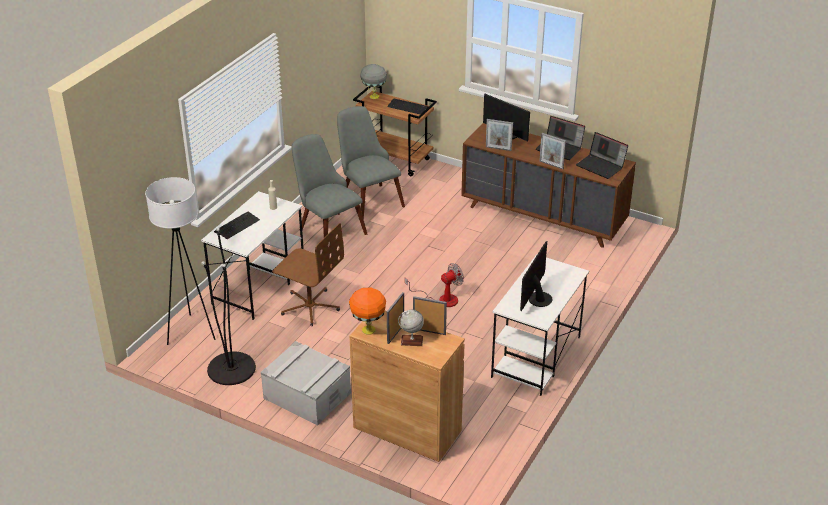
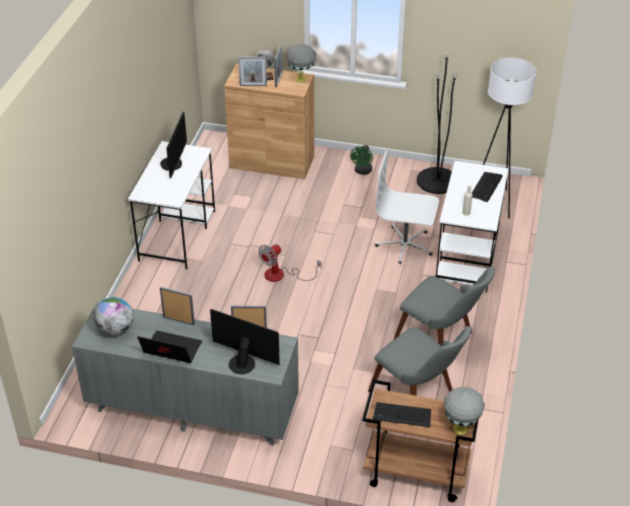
camera: 165 degrees right, 5 degrees up
grey storage box [260,341,351,426] -> green fan [350,145,373,175]
brown office chair [272,223,344,326] -> white office chair [375,151,439,264]
orange table lamp [349,288,386,335] -> grey table lamp [287,44,316,83]
brown dresser [461,123,636,248] -> grey dresser [72,302,299,446]
laptop [576,132,628,179] -> globe [94,297,134,336]

